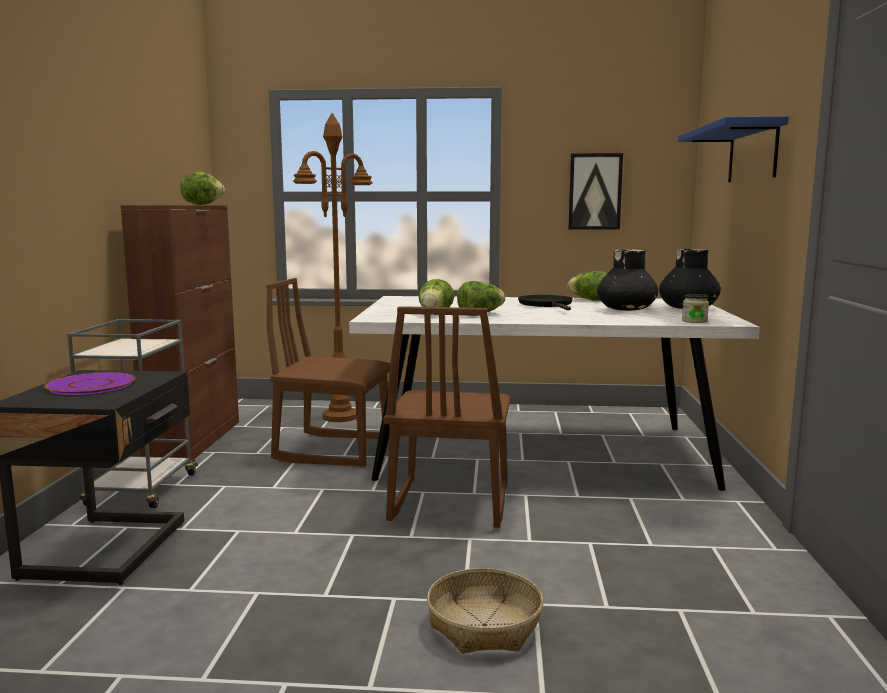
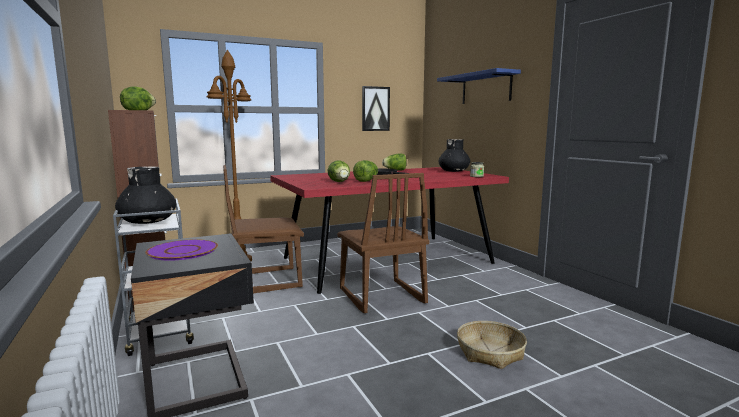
camera: 30 degrees left, 0 degrees up
white dining table [349,296,760,491] -> red dining table [270,167,509,294]
black vase [597,249,658,311] -> black vase moved to [115,166,176,224]

